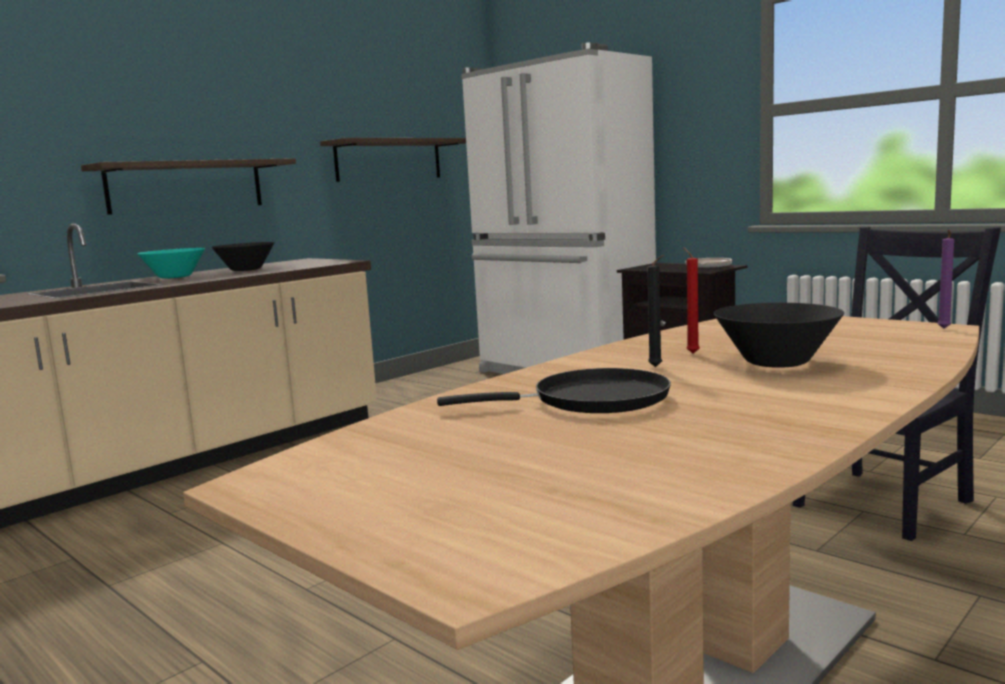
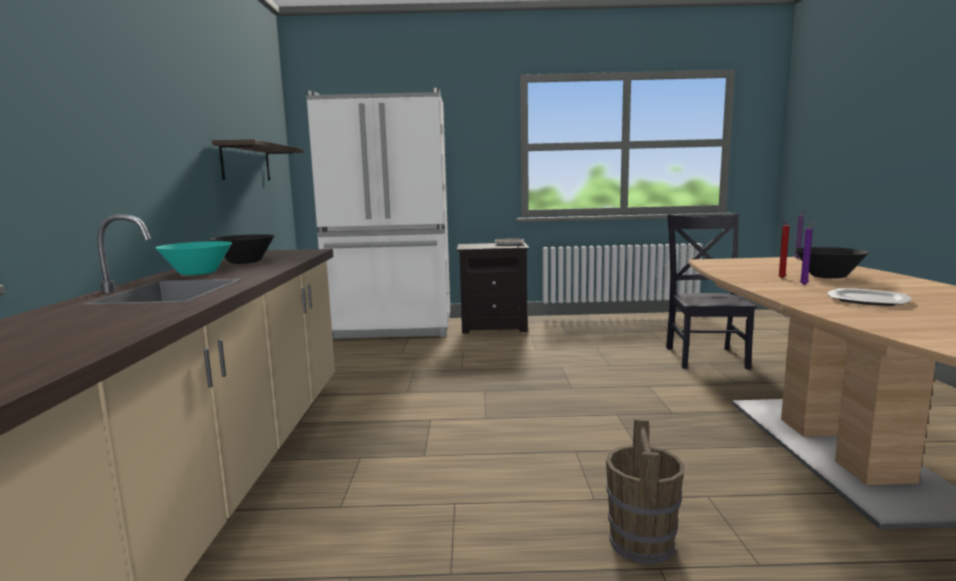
camera: 45 degrees left, 0 degrees up
shelf [81,158,296,215] -> none
black frying pan [437,368,671,413] -> plate [828,288,912,306]
black candle [647,255,664,367] -> purple candle [800,222,816,285]
none -> brown bucket [606,419,685,564]

